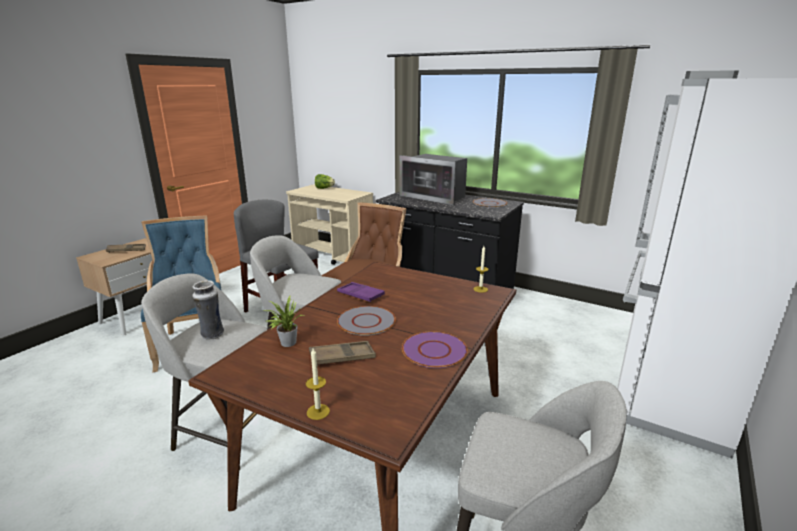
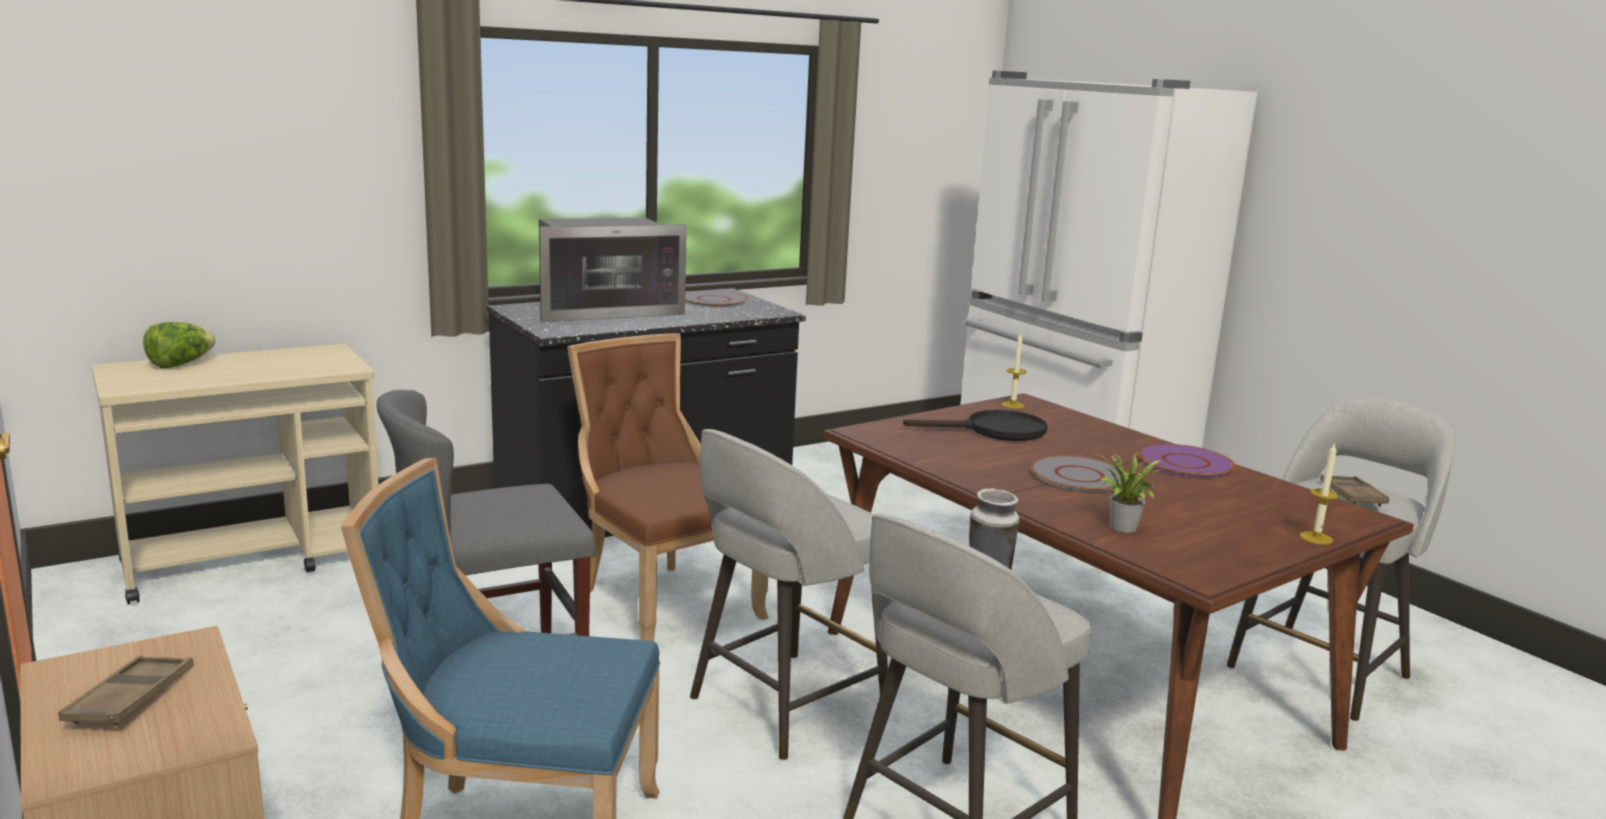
camera: 65 degrees left, 5 degrees down
brown tray [309,341,376,366] -> brown tray moved to [1320,474,1390,507]
purple tray [337,282,385,302] -> none
none -> black frying pan [903,410,1048,441]

